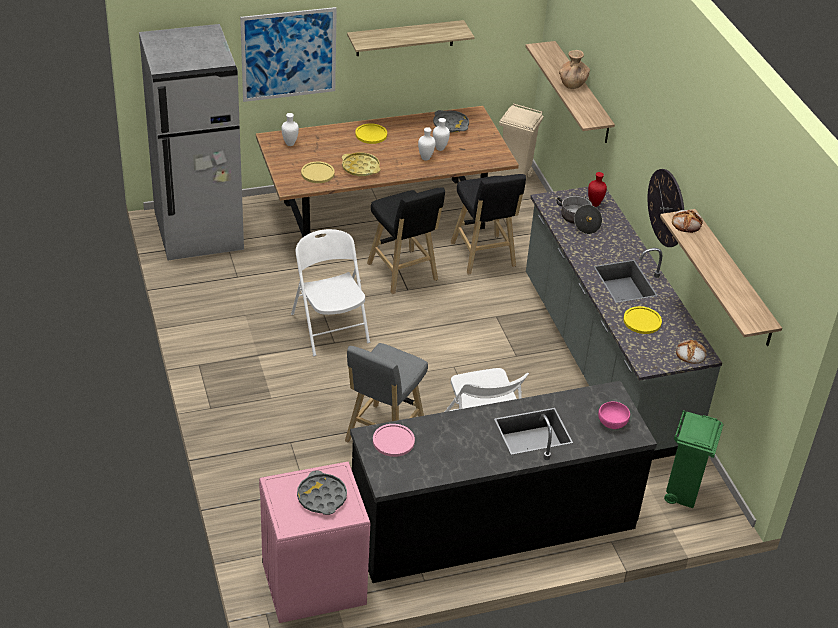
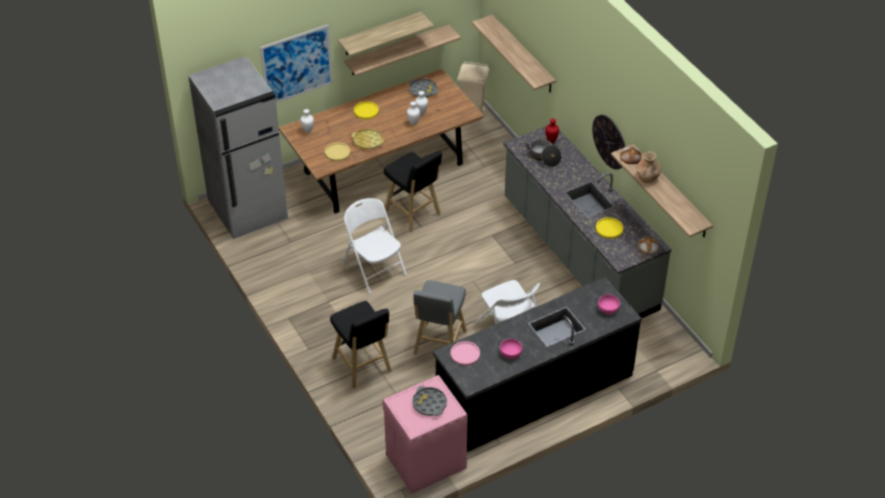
camera: 10 degrees left, 5 degrees up
black stool [451,174,526,275] -> black stool moved to [330,301,392,389]
brown vase [559,50,590,89] -> brown vase moved to [636,152,661,183]
green trash can [664,410,724,508] -> none
none -> shelf [344,24,461,76]
none -> pink bowl [500,339,523,359]

